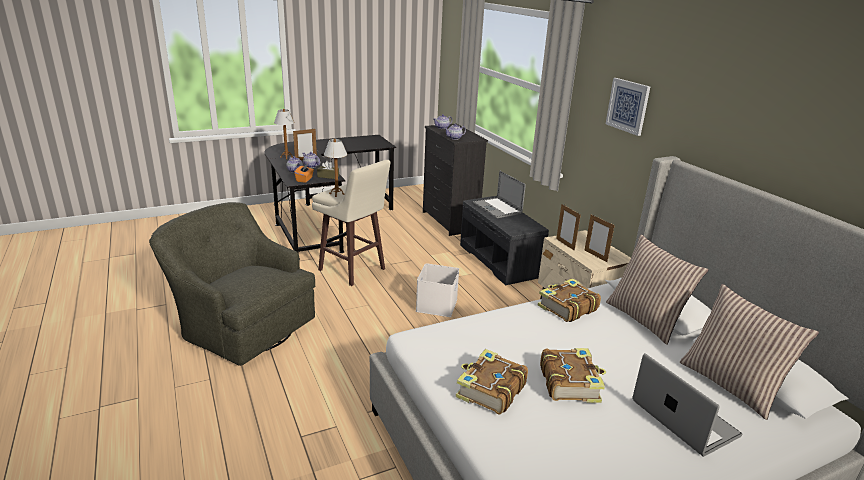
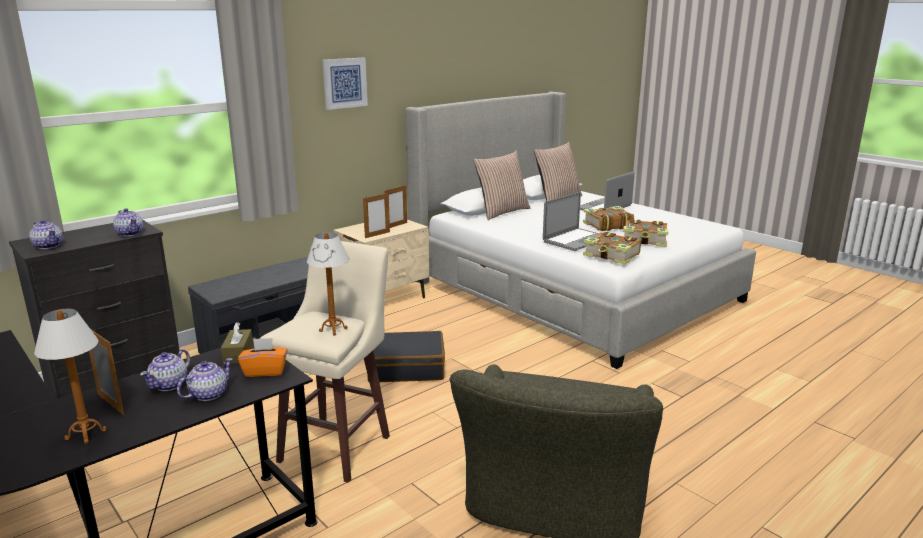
camera: 105 degrees left, 5 degrees down
white storage box [416,263,459,317] -> black suitcase [367,331,445,382]
laptop [473,171,526,218] -> laptop moved to [543,192,599,251]
book [537,278,601,322] -> book moved to [583,232,641,264]

